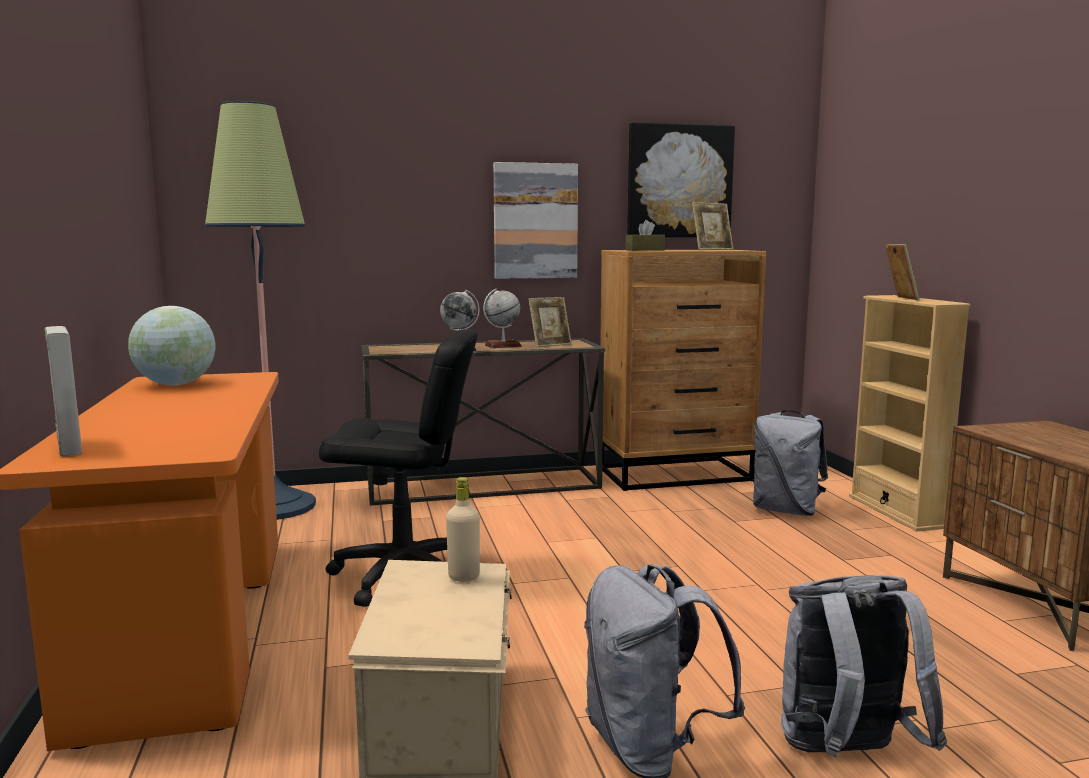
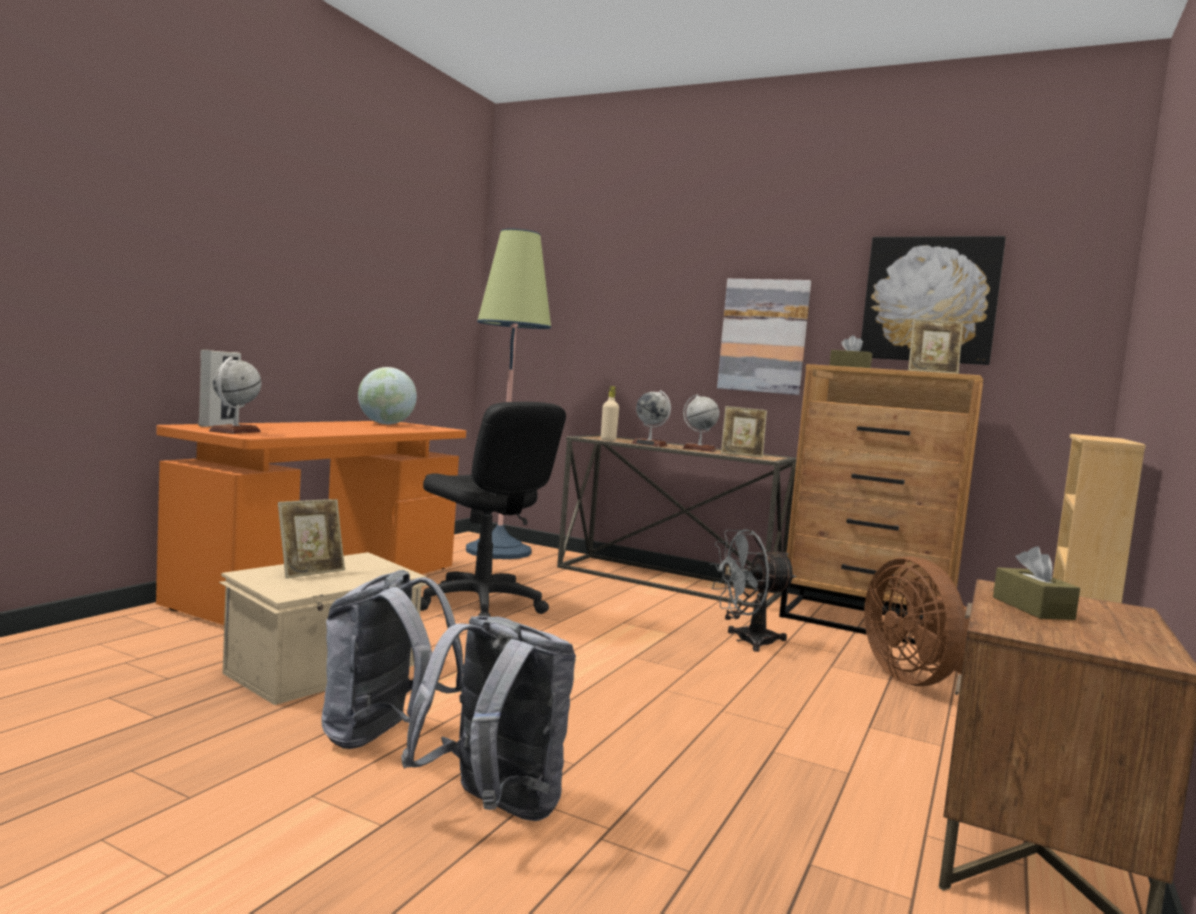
camera: 40 degrees right, 5 degrees down
beige bottle [446,477,480,582] -> beige bottle moved to [601,386,619,441]
grey backpack [753,410,828,516] -> brown fan [864,556,970,686]
picture frame [885,244,920,300] -> picture frame moved to [278,499,345,578]
none -> globe [209,357,262,434]
none -> grey fan [710,529,797,652]
none -> brown tissue box [993,546,1080,620]

